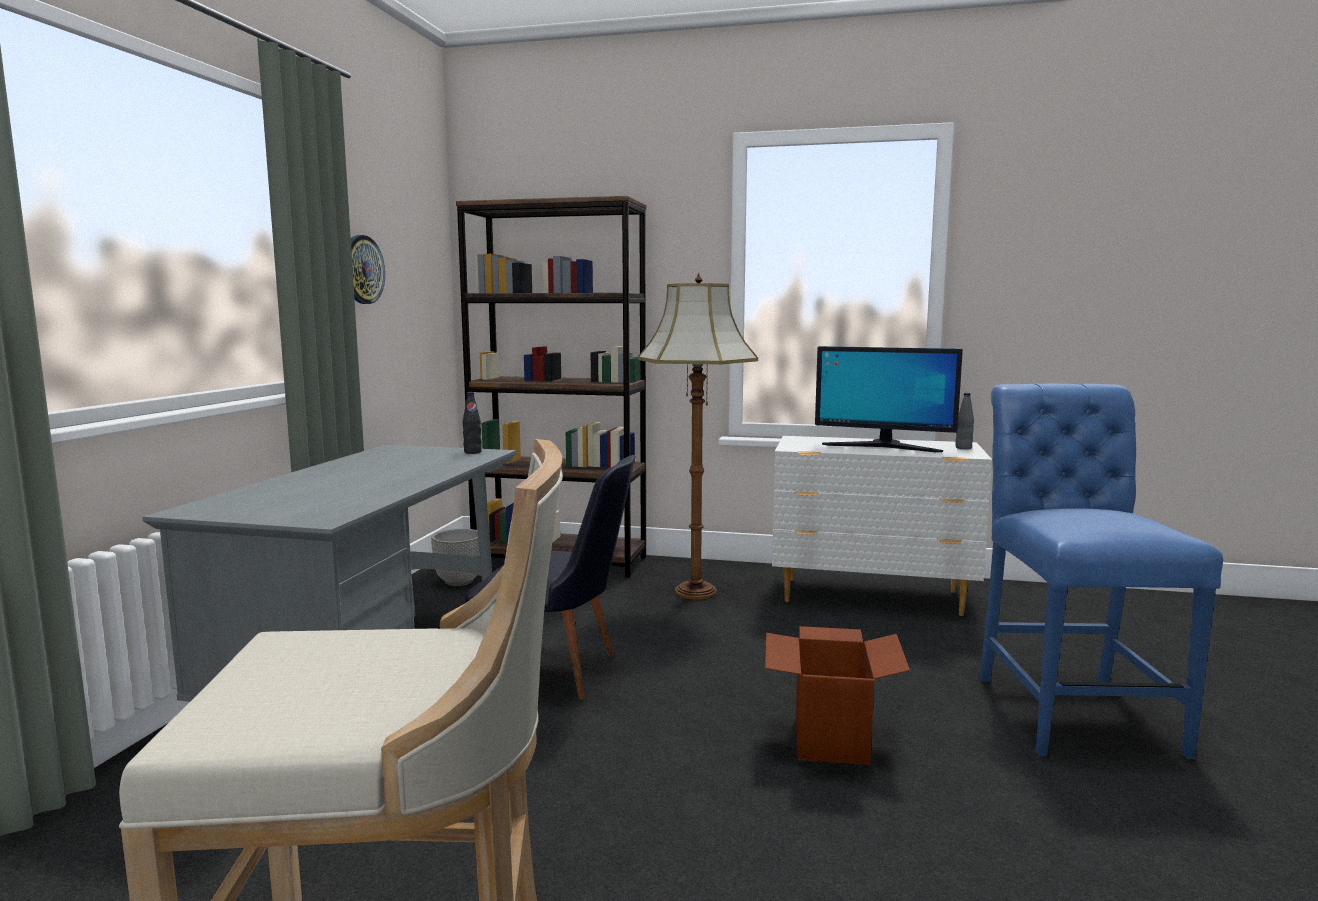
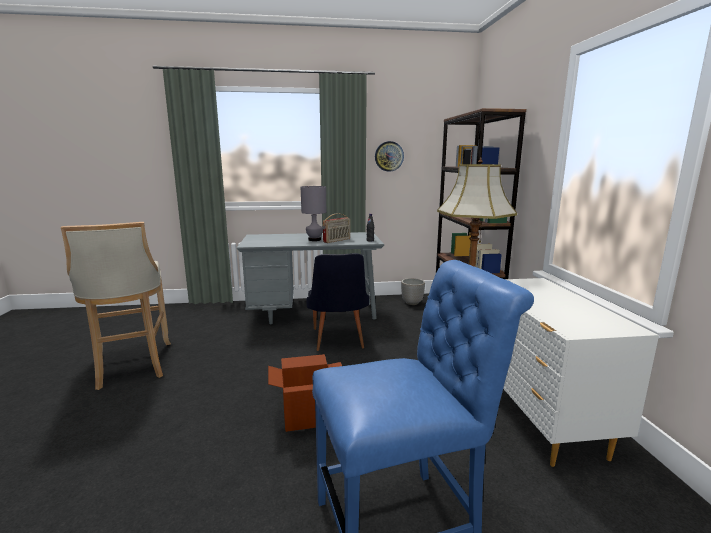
camera: 70 degrees right, 5 degrees up
monitor [815,346,963,452] -> none
grey bottle [955,393,974,450] -> none
none -> grey table lamp [301,186,326,241]
none -> radio [323,213,350,243]

